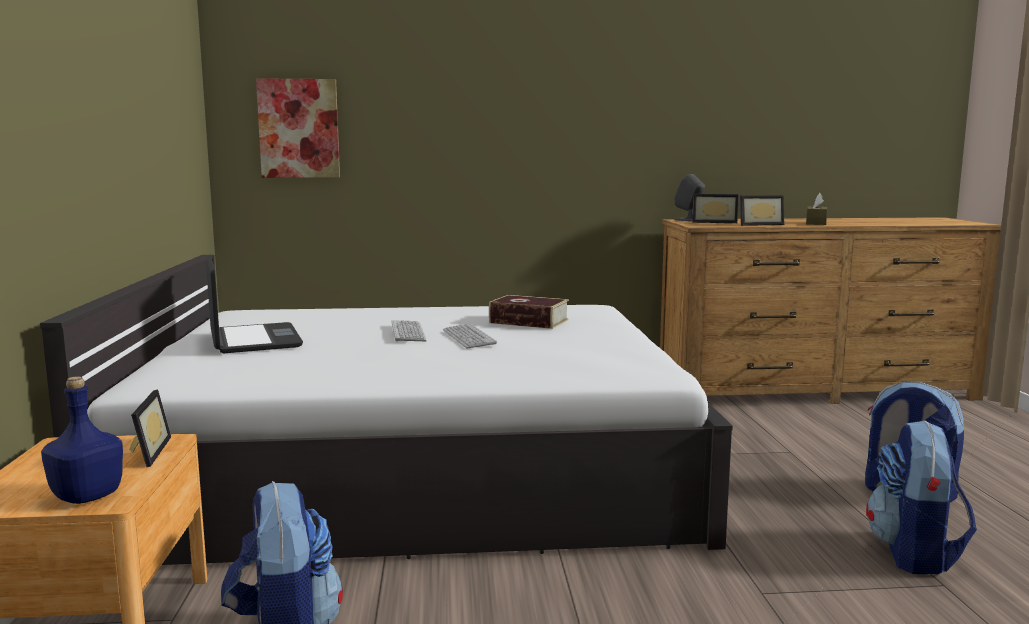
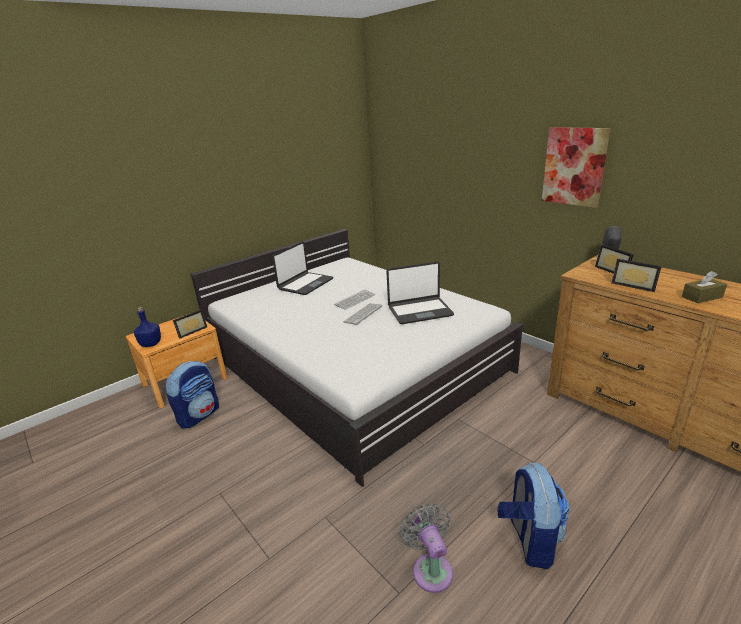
camera: 55 degrees right, 15 degrees up
picture [256,78,340,178] -> picture moved to [542,127,611,208]
book [489,295,569,329] -> laptop [386,262,454,324]
backpack [866,420,977,574] -> grey fan [399,503,453,593]

